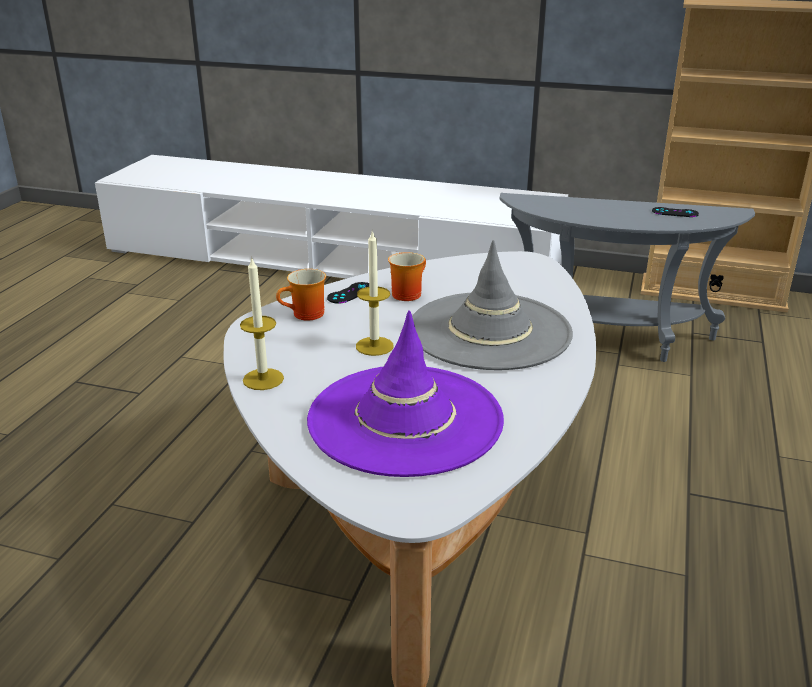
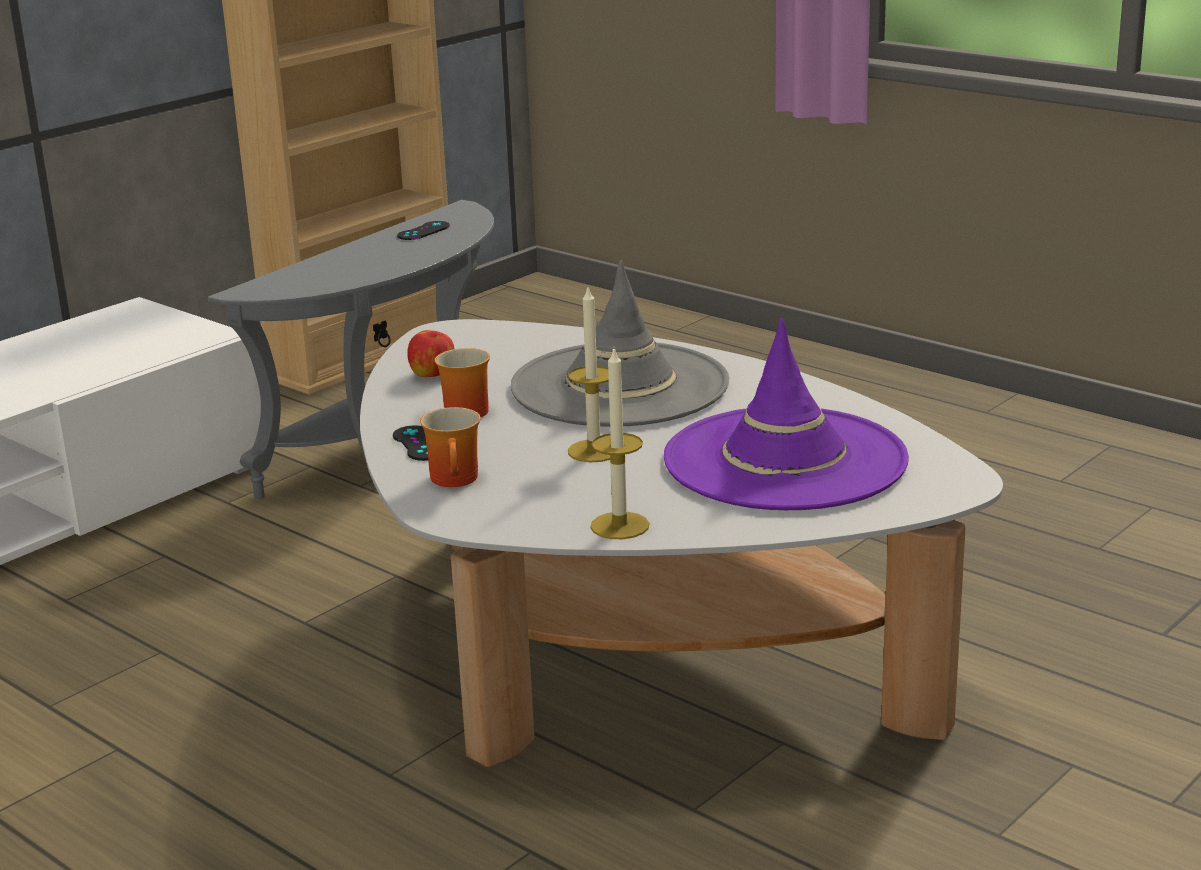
camera: 65 degrees left, 5 degrees down
none -> apple [407,330,454,377]

